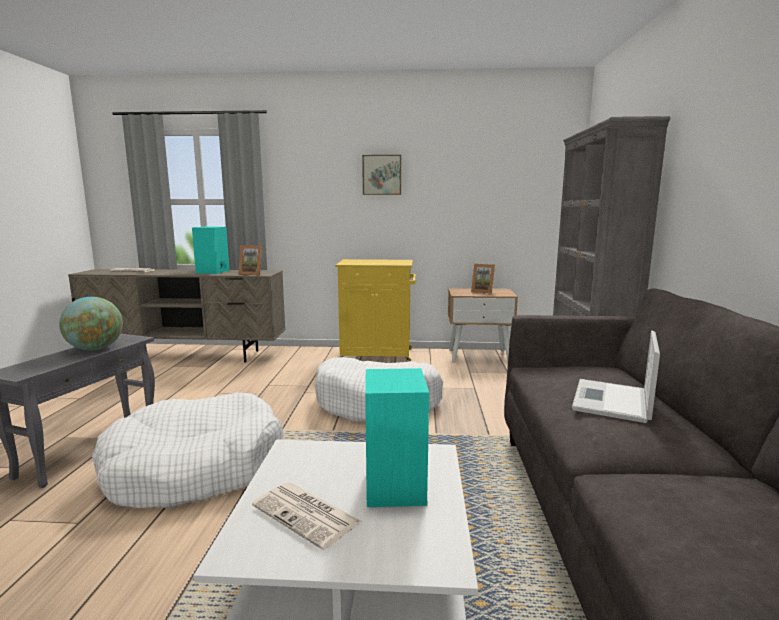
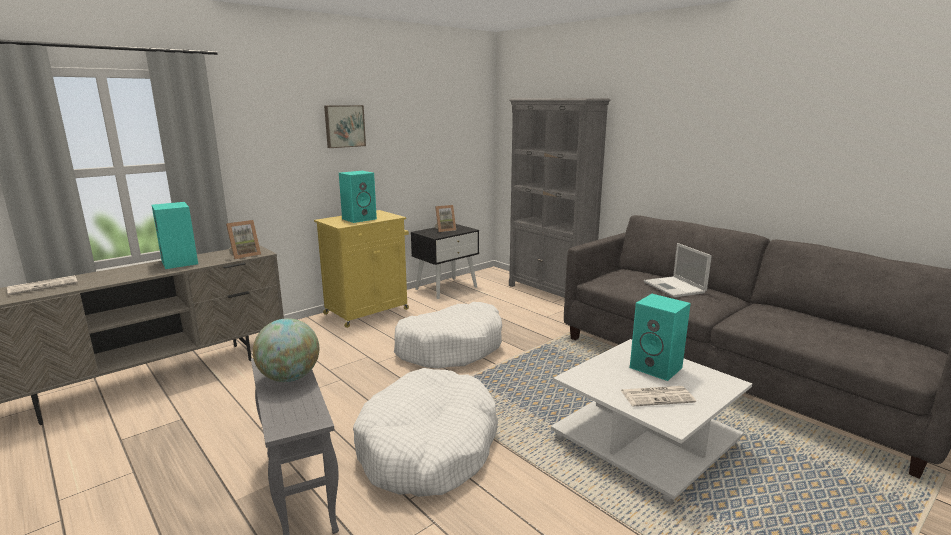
camera: 45 degrees left, 5 degrees up
beige nightstand [448,288,518,363] -> black nightstand [411,224,479,299]
none -> turquoise speaker [339,171,377,223]

